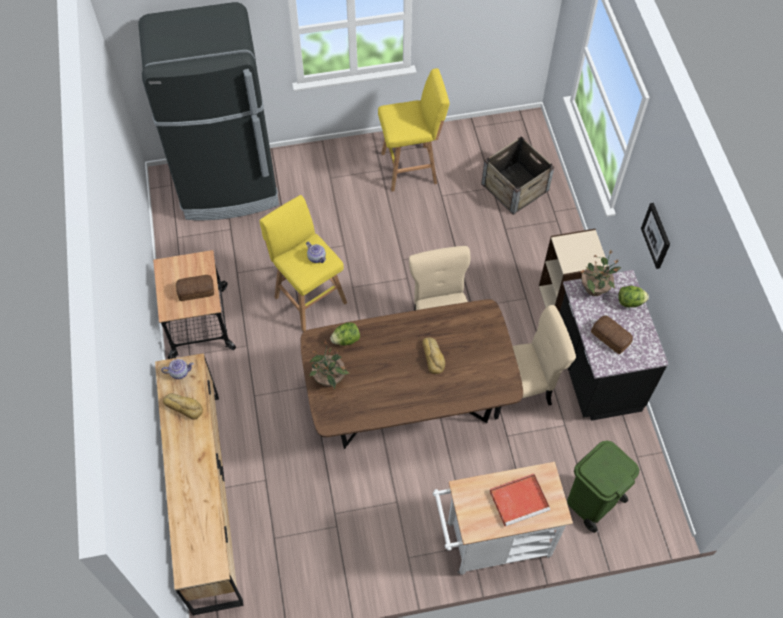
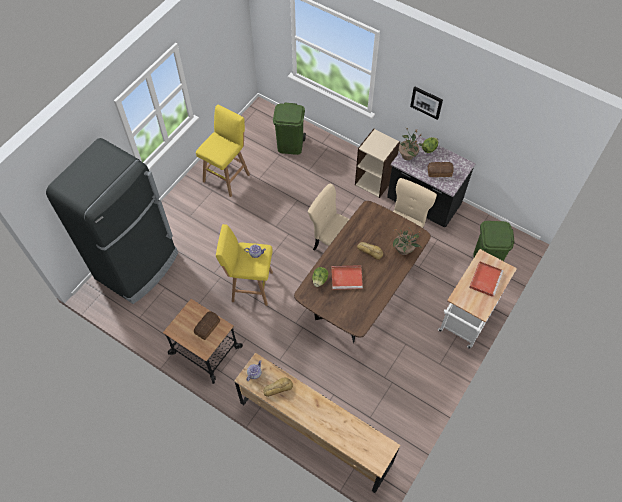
camera: 45 degrees left, 0 degrees up
potted plant [309,341,349,389] -> potted plant moved to [393,226,422,255]
crate [481,136,555,215] -> green trash can [273,103,306,155]
none -> red tray [331,265,363,290]

